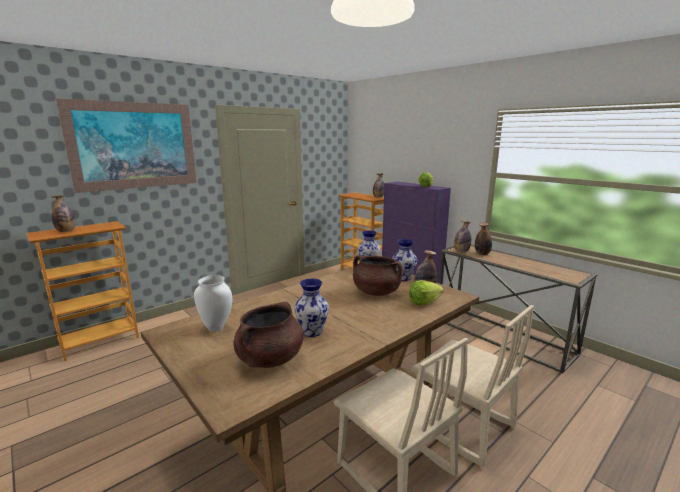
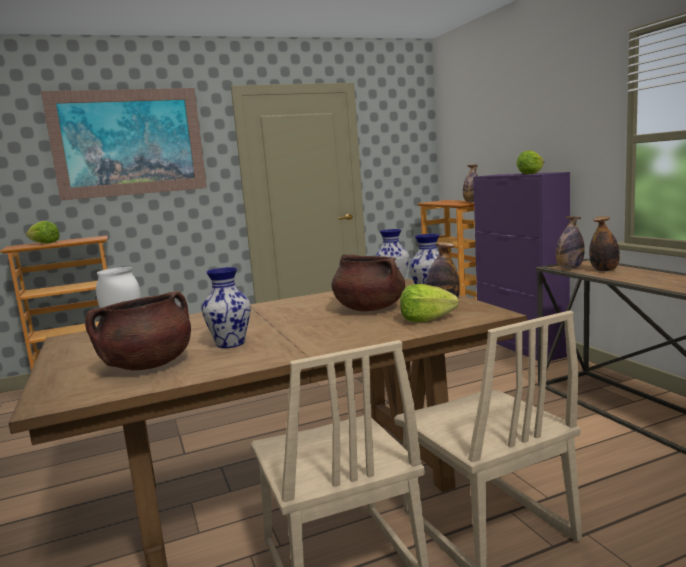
camera: 20 degrees right, 5 degrees down
bottle [51,195,76,232] -> lettuce [26,221,60,244]

